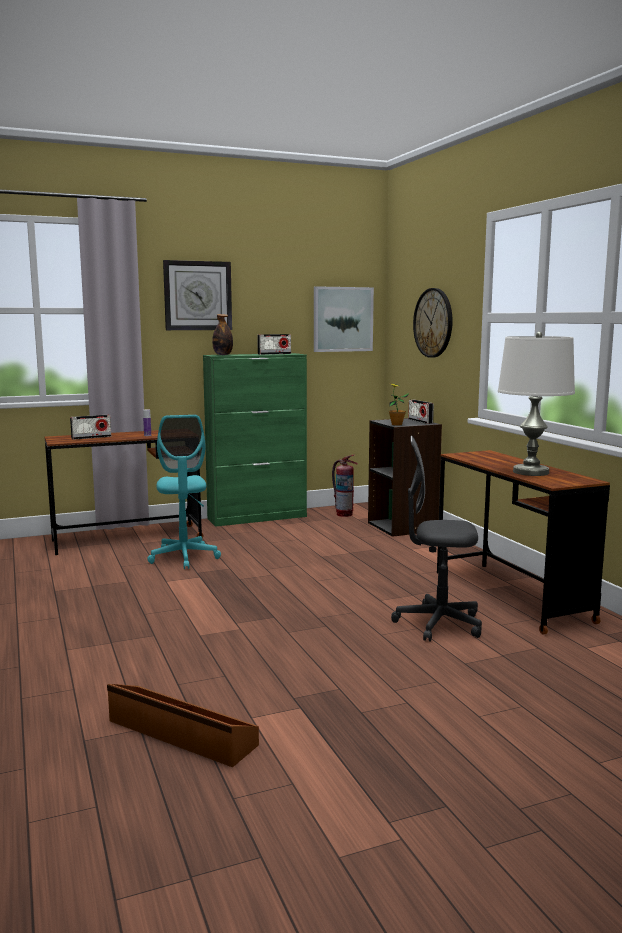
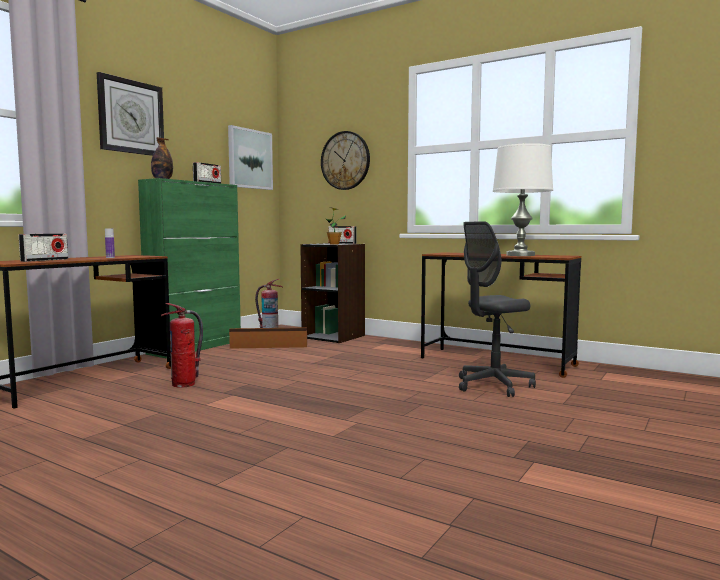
camera: 35 degrees left, 5 degrees down
brown storage box [107,684,259,767] -> brown storage box moved to [229,327,307,349]
turquoise office chair [147,415,221,569] -> fire extinguisher [161,303,203,388]

